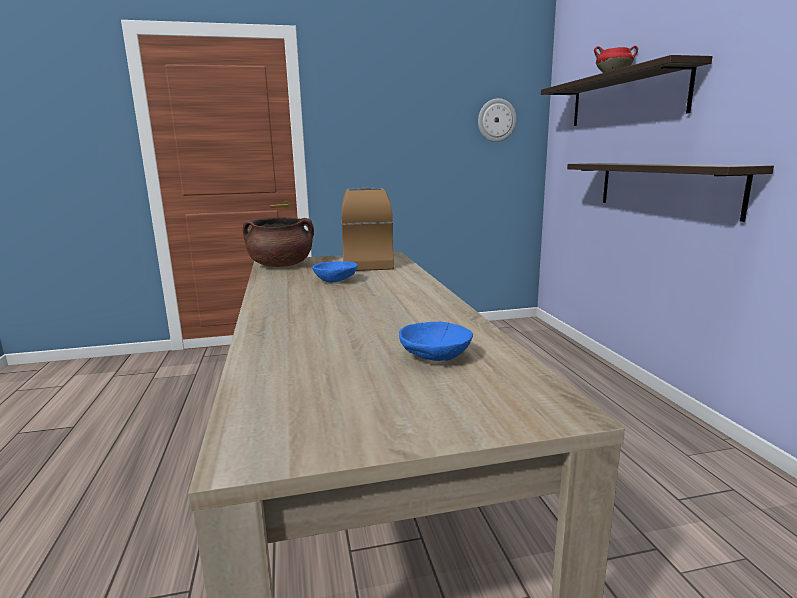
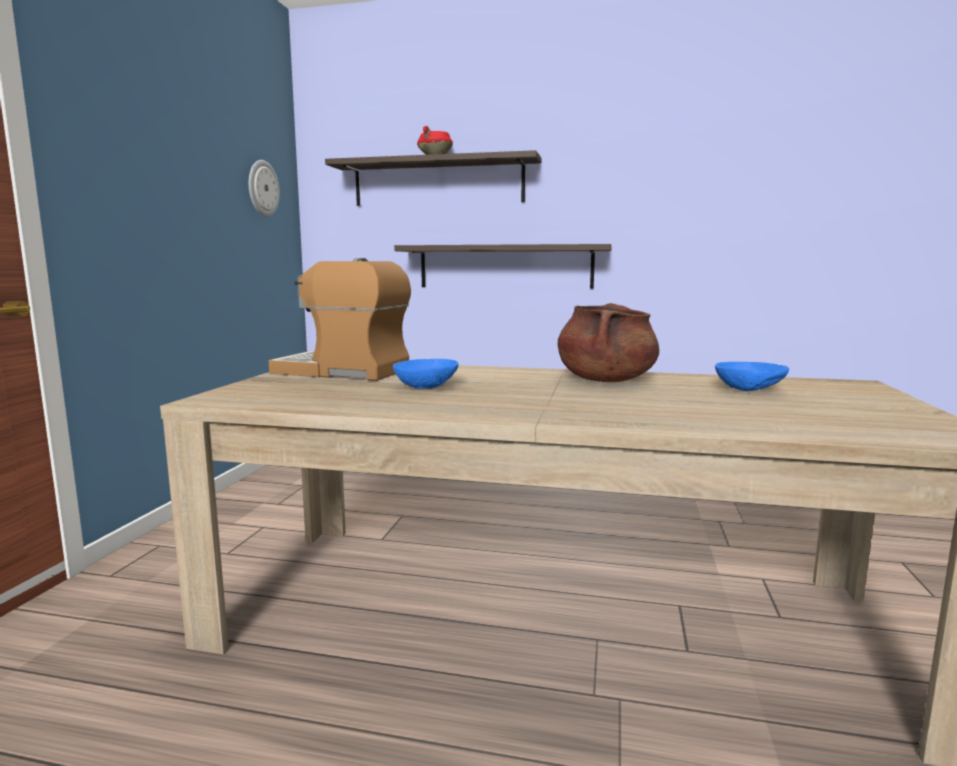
camera: 65 degrees left, 5 degrees down
brown cooking pot [243,217,314,267] -> brown cooking pot moved to [558,303,659,382]

